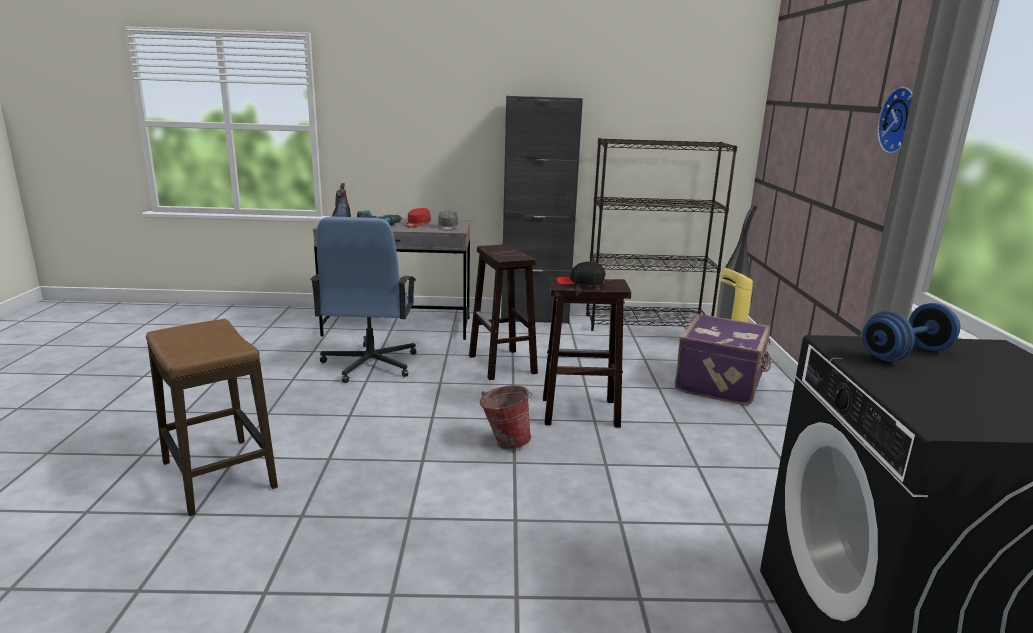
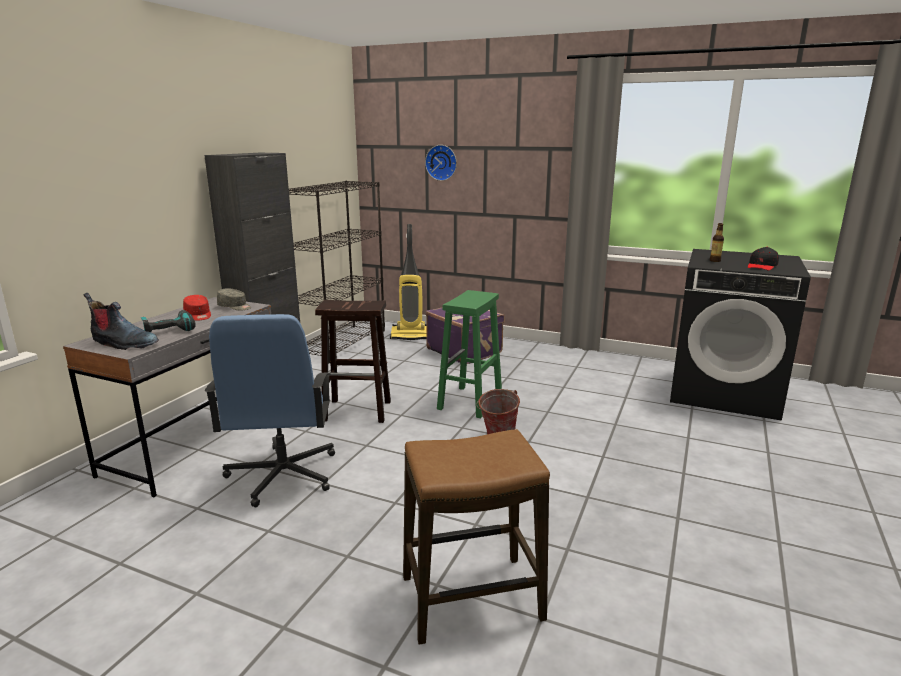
camera: 65 degrees left, 0 degrees up
blue office chair [310,217,417,383] -> blue office chair turned 60 degrees clockwise [204,314,335,507]
brown stool [543,277,631,427] -> green stool [437,290,502,418]
black cap [556,261,606,286] -> black cap moved to [748,247,779,271]
blue dumbbell [862,303,960,362] -> bottle [710,223,724,262]
wall clock [877,87,913,153] -> wall clock moved to [425,145,457,181]

